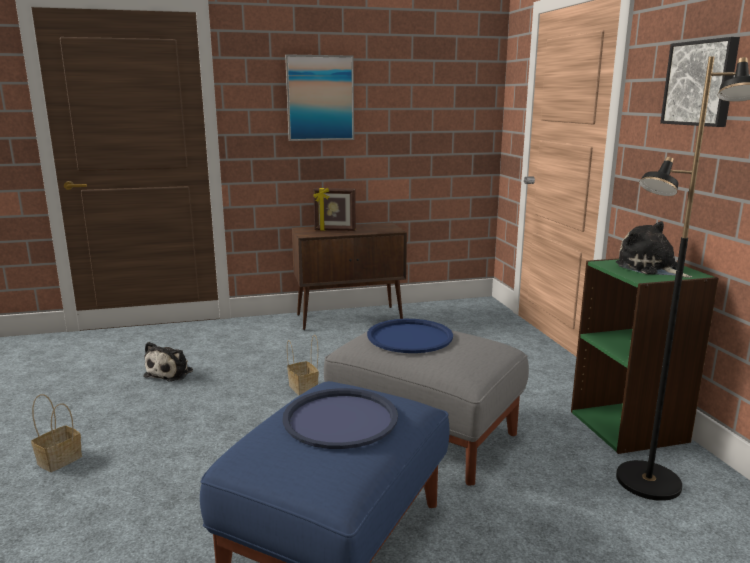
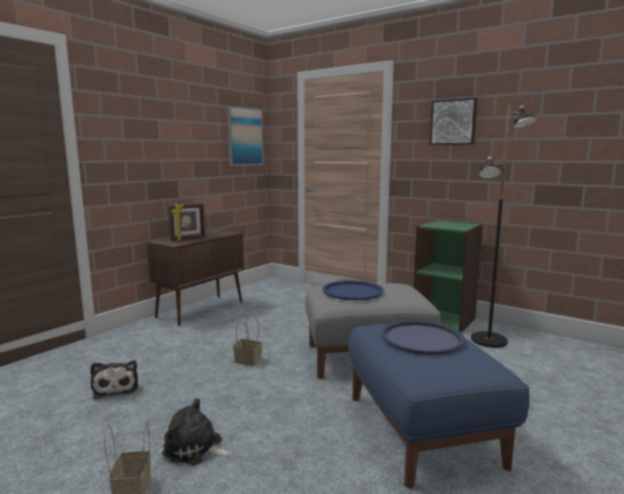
camera: 40 degrees left, 5 degrees down
picture [285,54,354,141] -> picture moved to [227,106,264,166]
plush toy [616,221,692,278] -> plush toy moved to [162,398,233,466]

